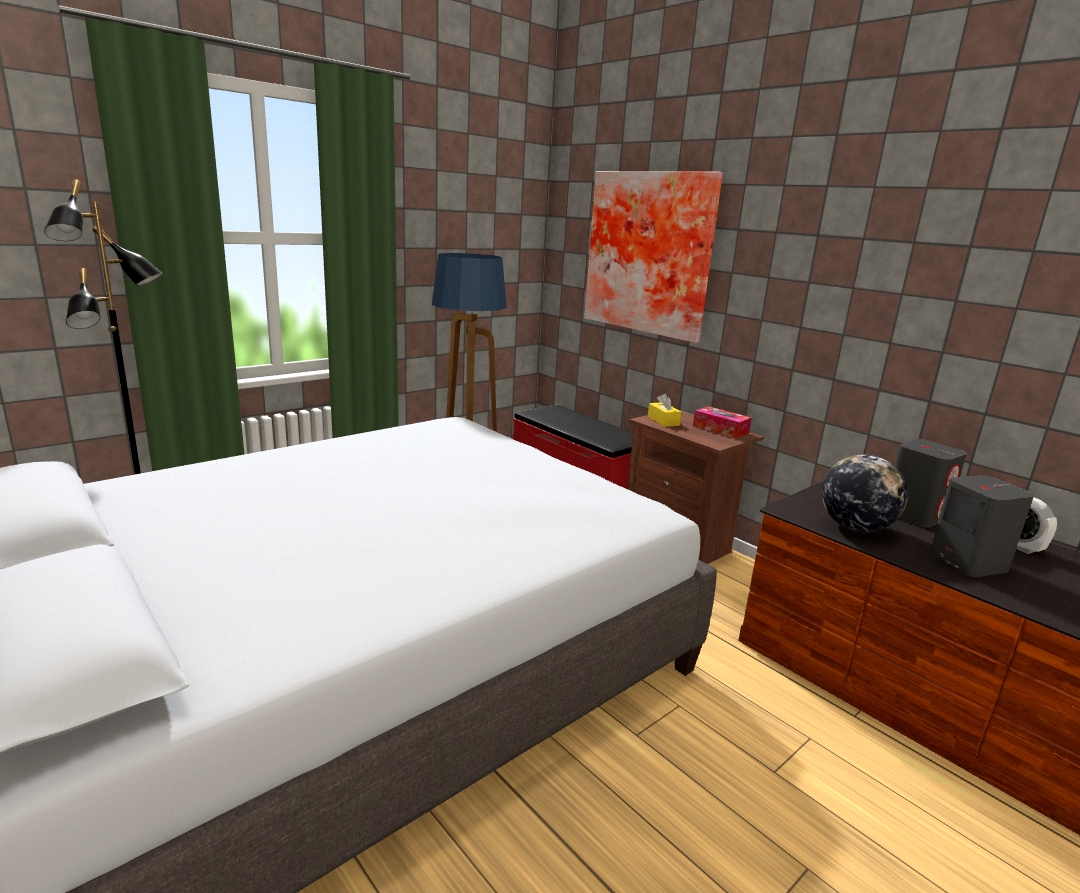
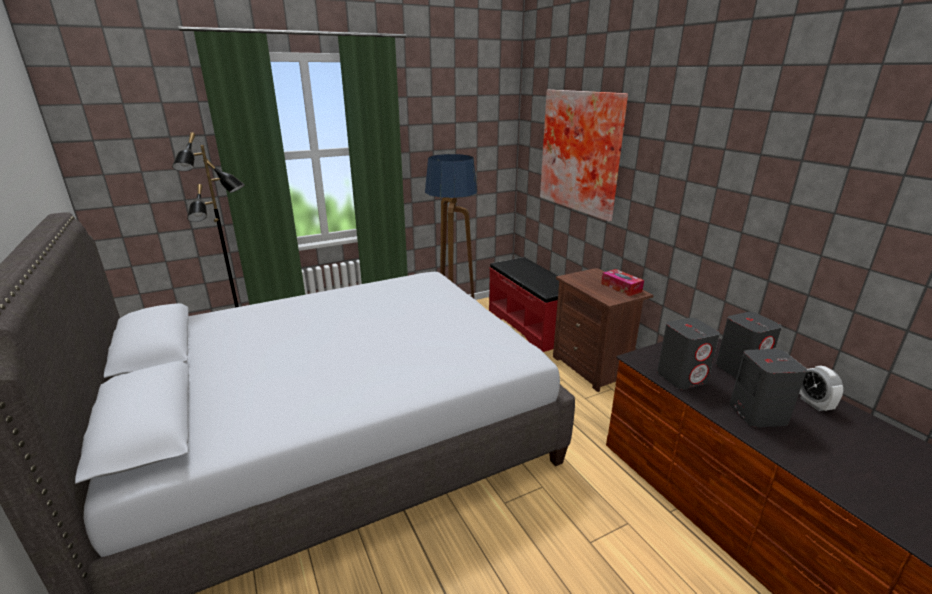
camera: 15 degrees right, 5 degrees up
yellow tissue box [648,394,682,427] -> none
globe [822,455,908,532] -> grey speaker [657,318,720,390]

